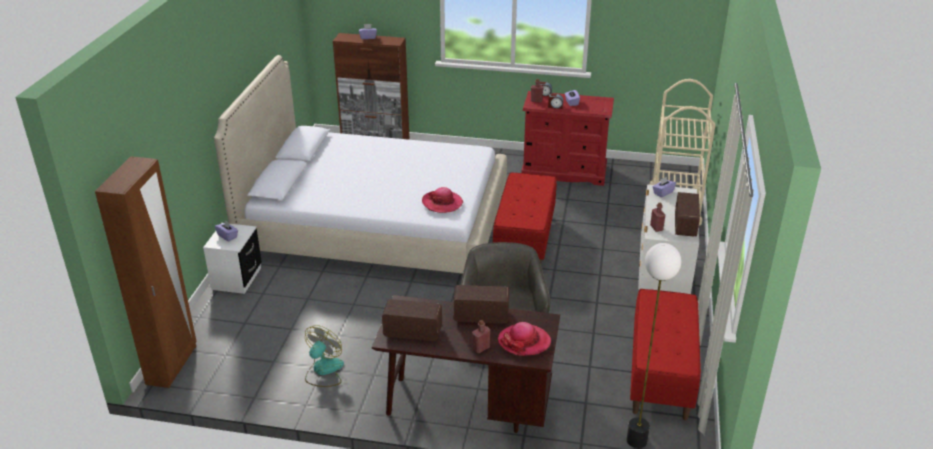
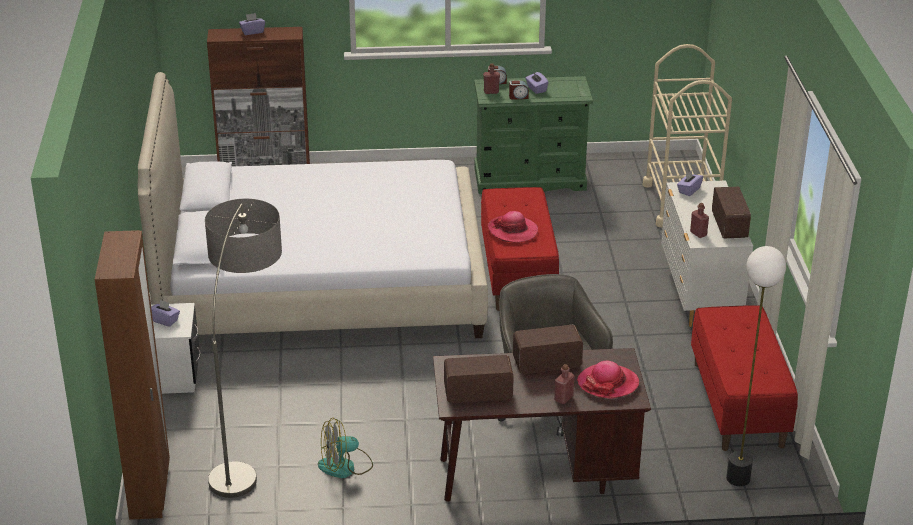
camera: 15 degrees left, 0 degrees up
fan [305,325,344,387] -> fan turned 120 degrees counterclockwise [318,418,373,478]
hat [422,187,463,213] -> hat moved to [487,211,538,243]
red dresser [521,91,614,186] -> green dresser [474,76,593,194]
none -> floor lamp [205,199,282,498]

